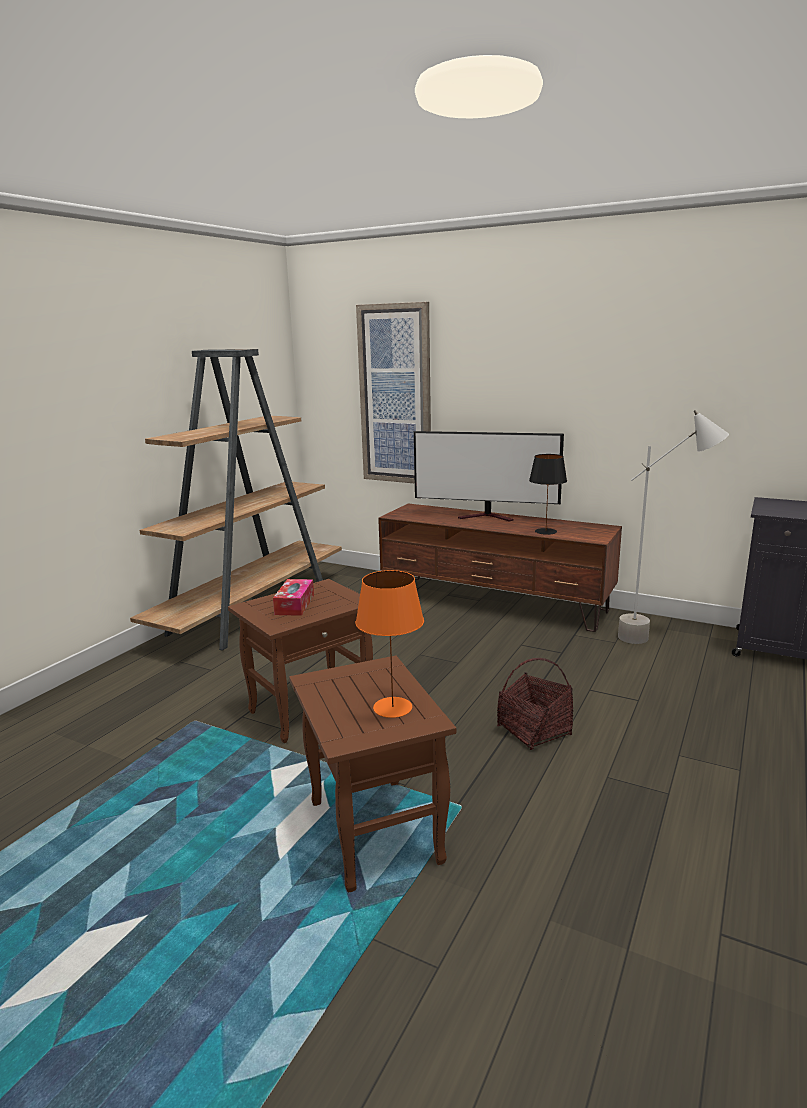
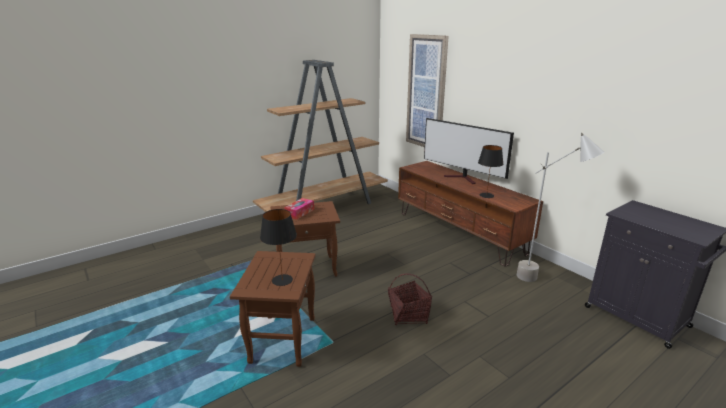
camera: 25 degrees right, 5 degrees up
orange table lamp [356,570,424,718] -> black table lamp [260,209,297,286]

